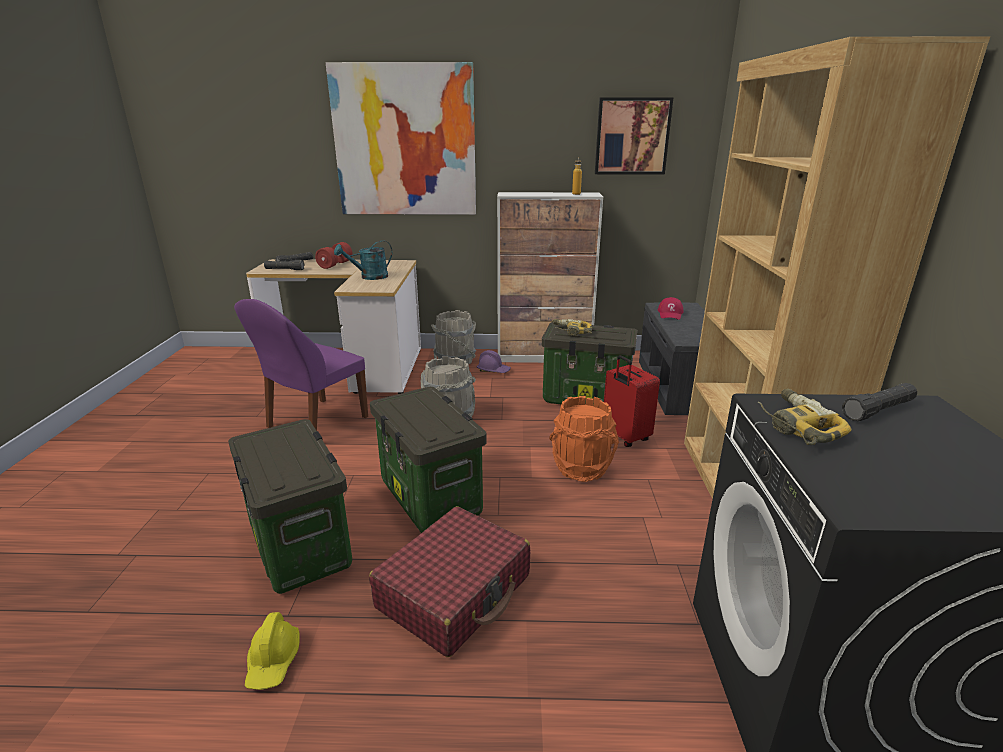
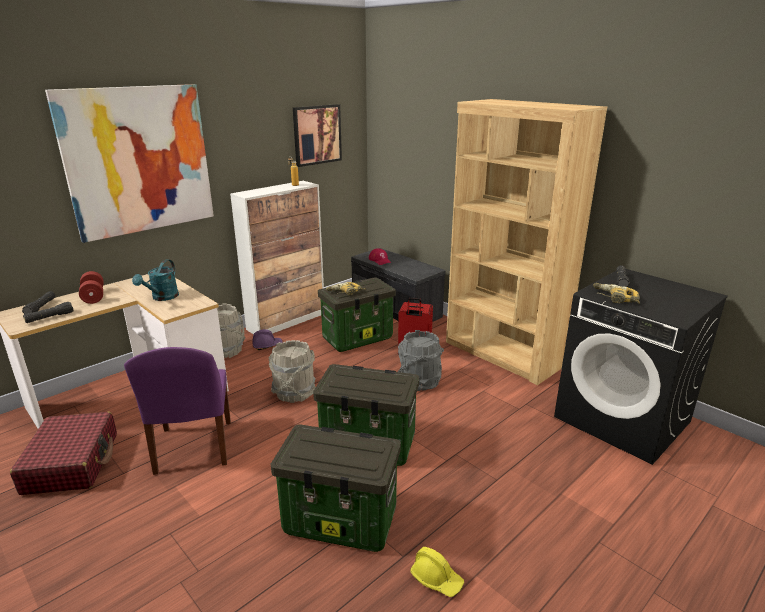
camera: 45 degrees left, 0 degrees up
red suitcase [369,506,530,657] -> red suitcase moved to [10,412,117,495]
orange bucket [549,396,619,482] -> grey bucket [398,330,444,391]

